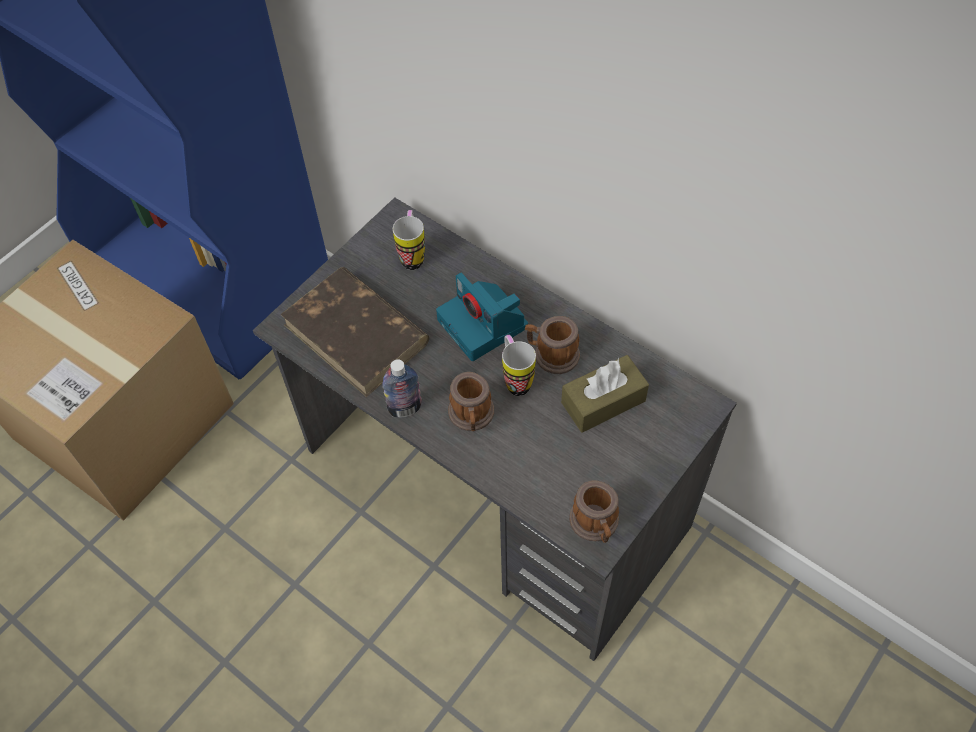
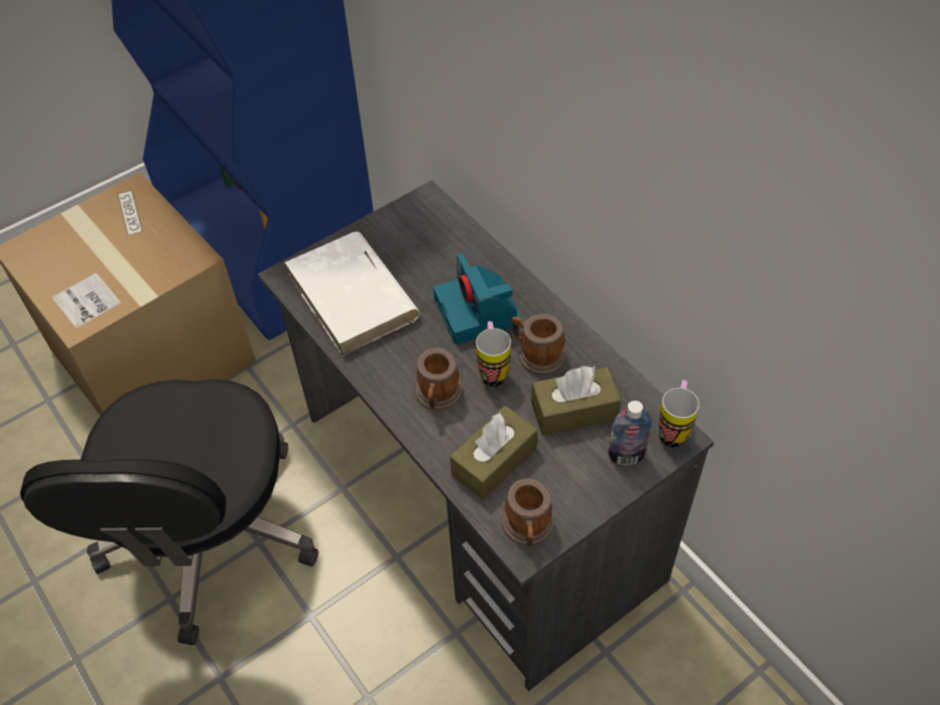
camera: 15 degrees right, 5 degrees down
brown book [280,267,429,397] -> white book [285,232,420,356]
bottle [382,359,422,417] -> bottle moved to [608,401,652,465]
mug [393,210,425,270] -> mug moved to [659,380,699,448]
none -> black office chair [20,379,319,645]
none -> brown tissue box [450,405,538,500]

